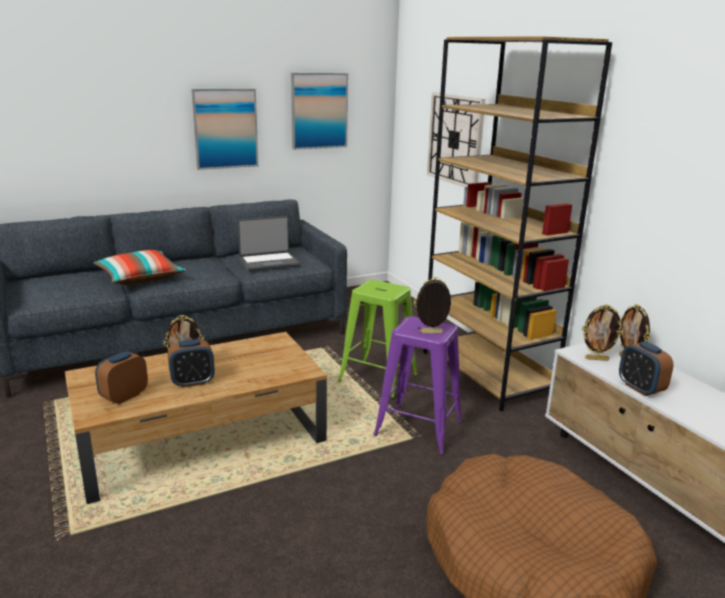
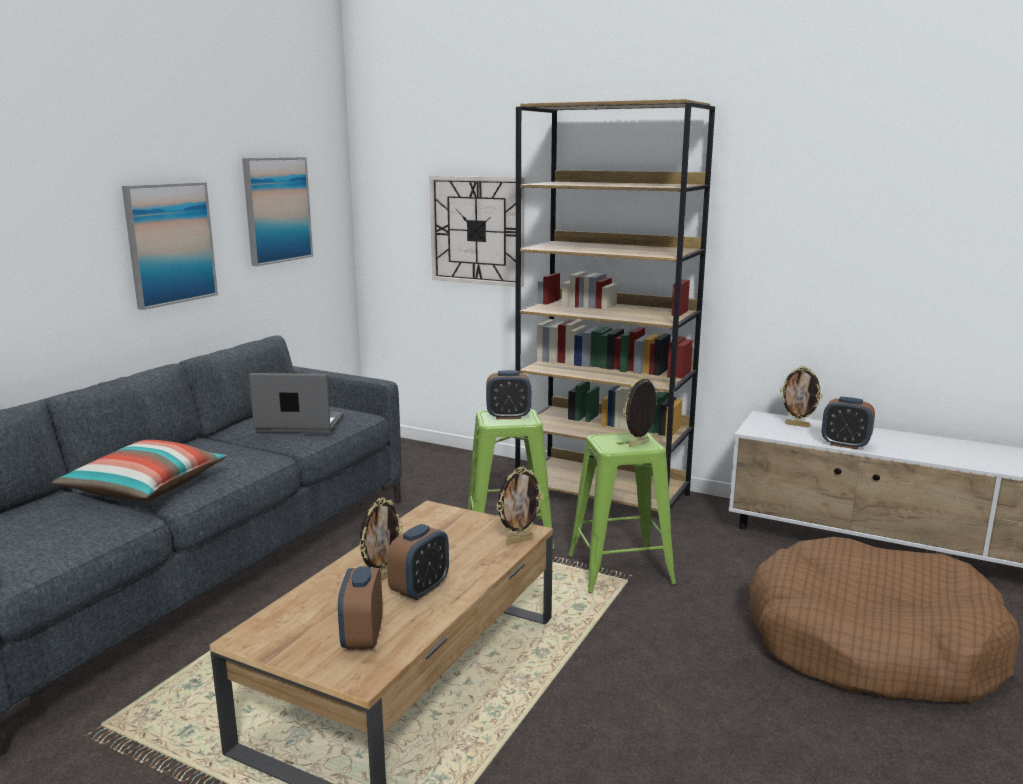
camera: 35 degrees left, 5 degrees down
laptop [238,216,300,271] -> laptop turned 120 degrees counterclockwise [249,373,344,433]
purple stool [374,316,462,455] -> green stool [568,432,677,593]
picture frame [582,304,624,361] -> picture frame moved to [496,467,544,544]
none -> alarm clock [486,370,531,419]

